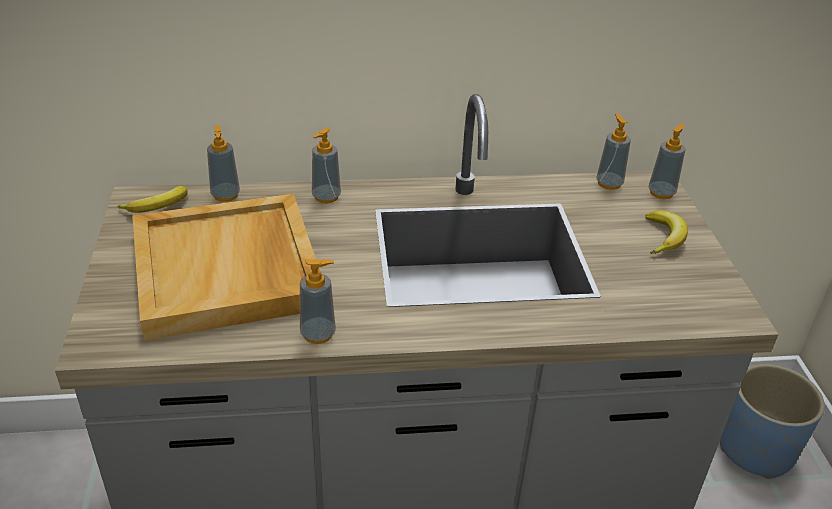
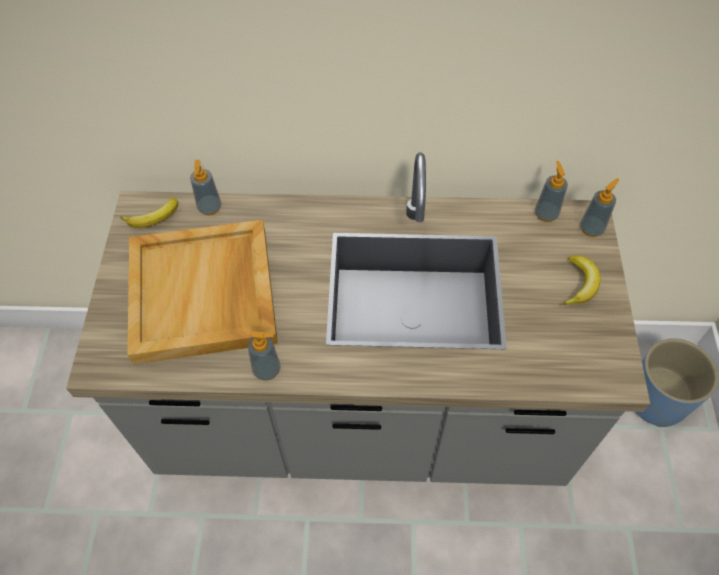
camera: 10 degrees right, 20 degrees up
soap dispenser [312,128,341,203] -> none

